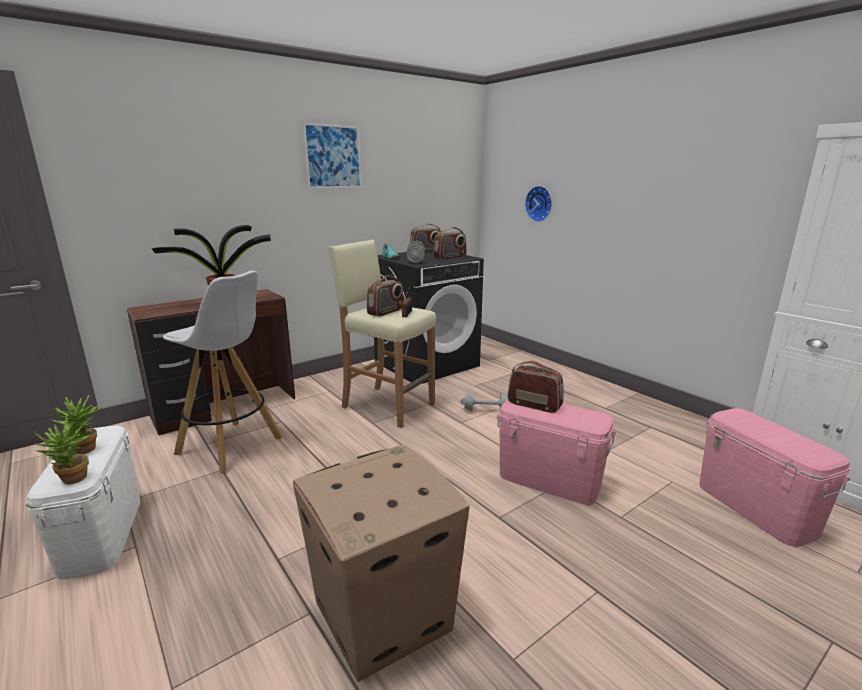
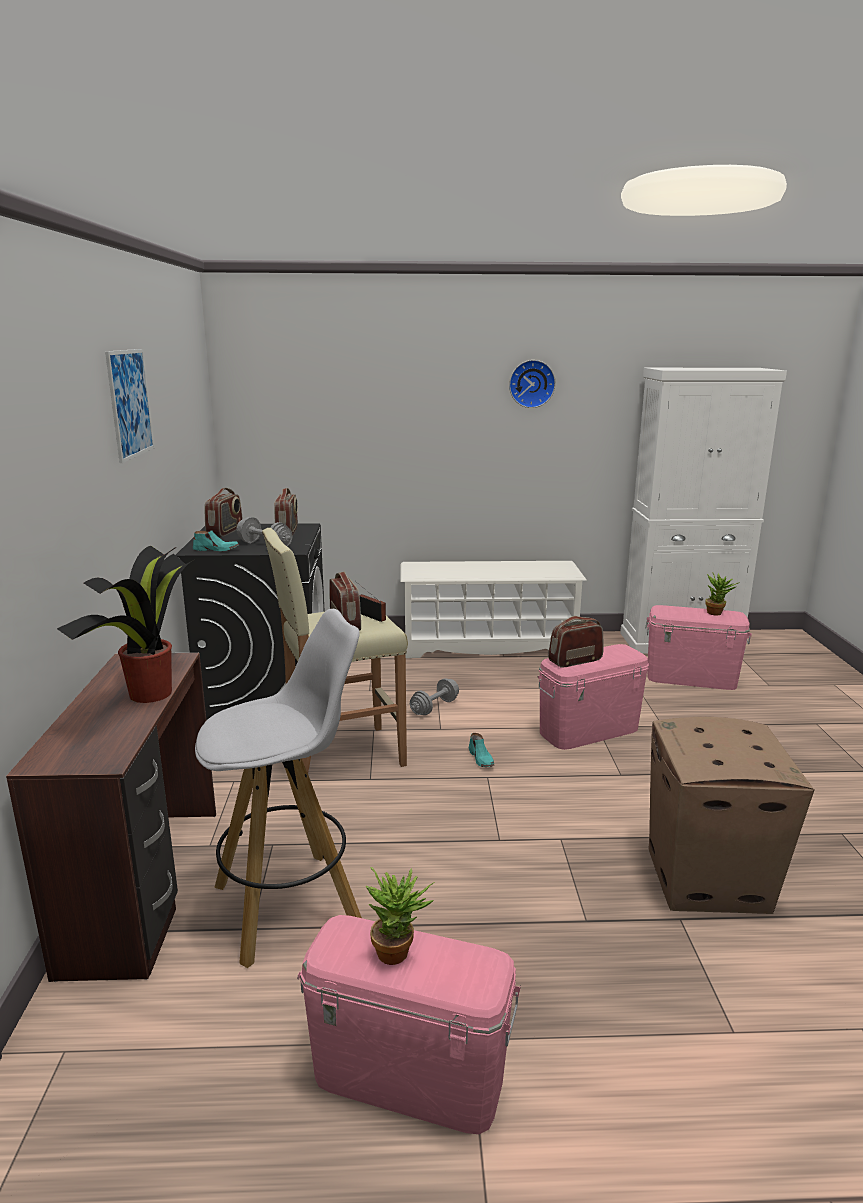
camera: 55 degrees left, 0 degrees up
white storage box [26,425,140,580] -> pink storage box [297,915,521,1134]
potted plant [33,418,90,484] -> potted plant moved to [705,572,740,615]
wall clock [525,186,552,222] -> wall clock moved to [509,360,556,408]
none -> white shoe rack [400,561,587,658]
none -> turquoise shoe [469,733,494,767]

